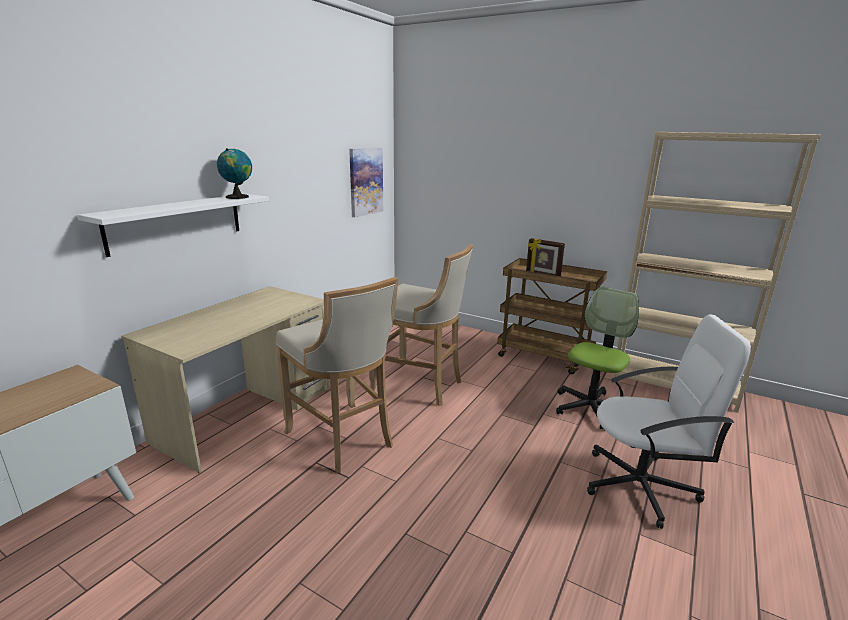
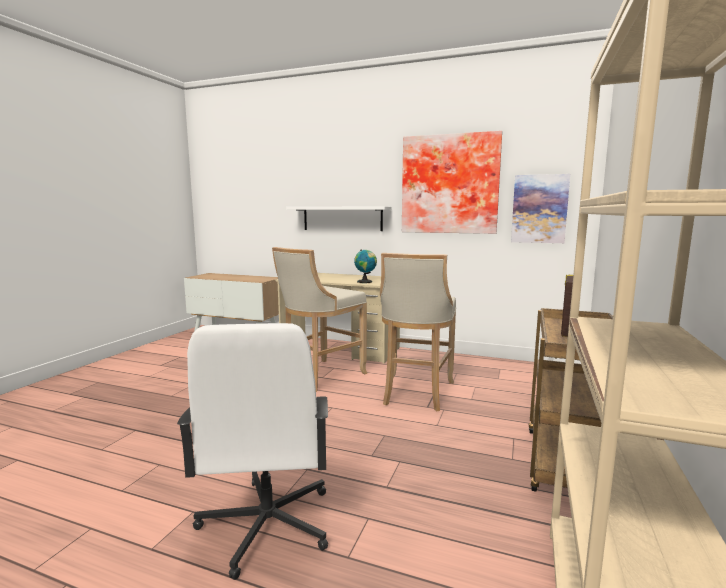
camera: 80 degrees right, 10 degrees down
globe [217,148,252,199] -> globe moved to [354,249,377,283]
office chair [556,287,639,429] -> none
none -> picture [402,131,502,234]

